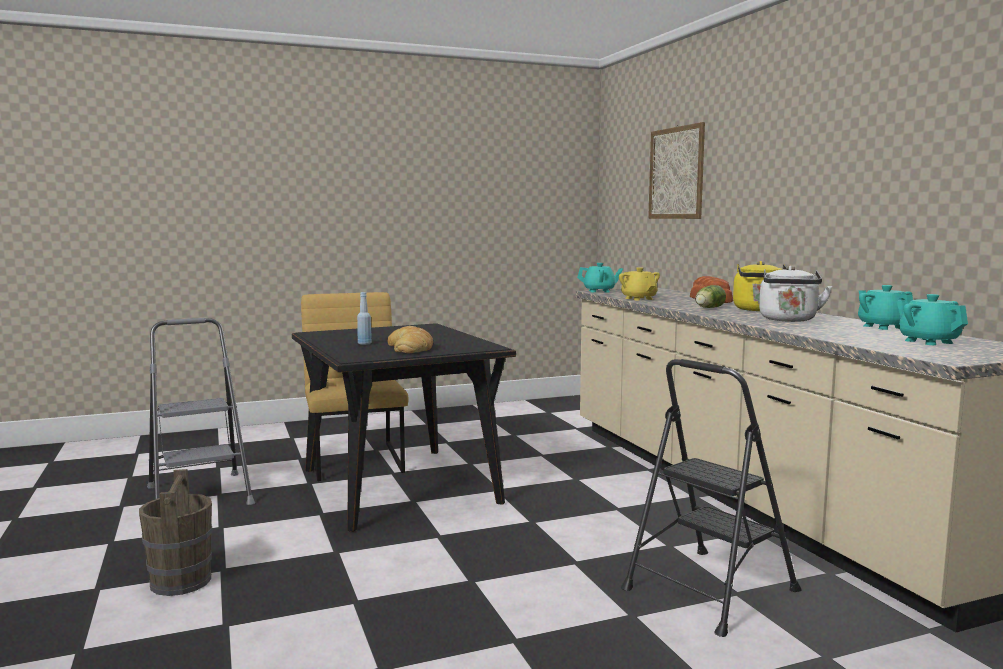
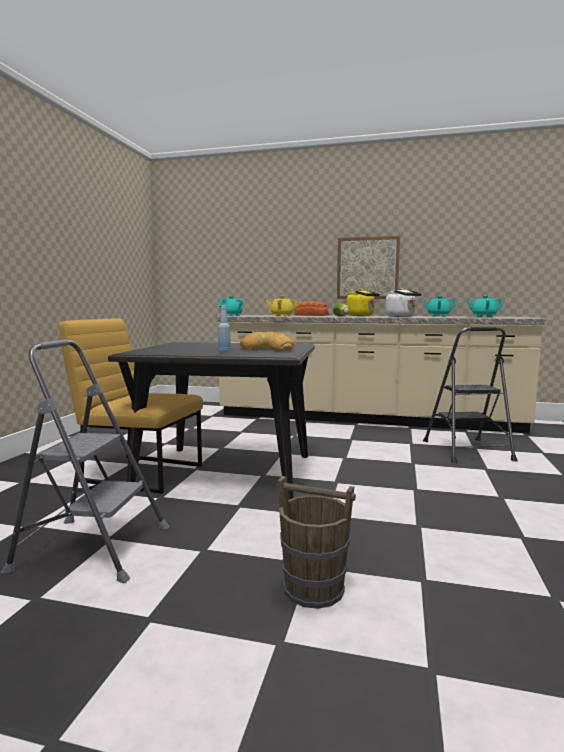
camera: 55 degrees left, 0 degrees up
picture [648,122,705,219] -> picture moved to [337,236,400,299]

